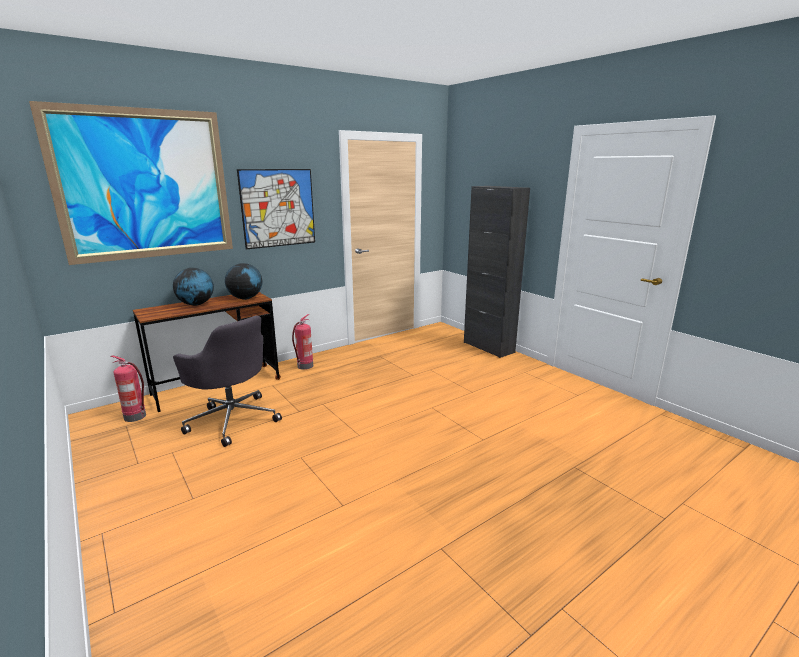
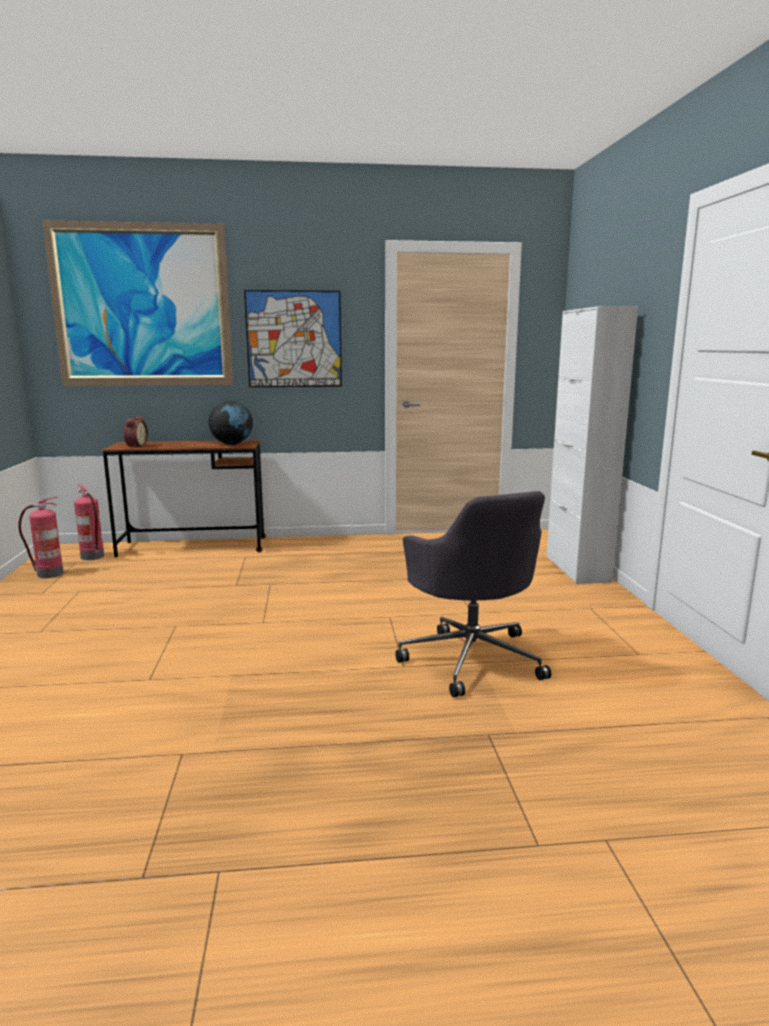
camera: 30 degrees right, 5 degrees down
globe [173,268,214,306] -> none
grey office chair [173,315,282,447] -> grey office chair moved to [395,491,551,697]
fire extinguisher [292,314,313,370] -> fire extinguisher moved to [18,497,64,578]
black cabinet [464,186,530,358] -> white cabinet [547,306,638,584]
none -> alarm clock [123,416,148,448]

